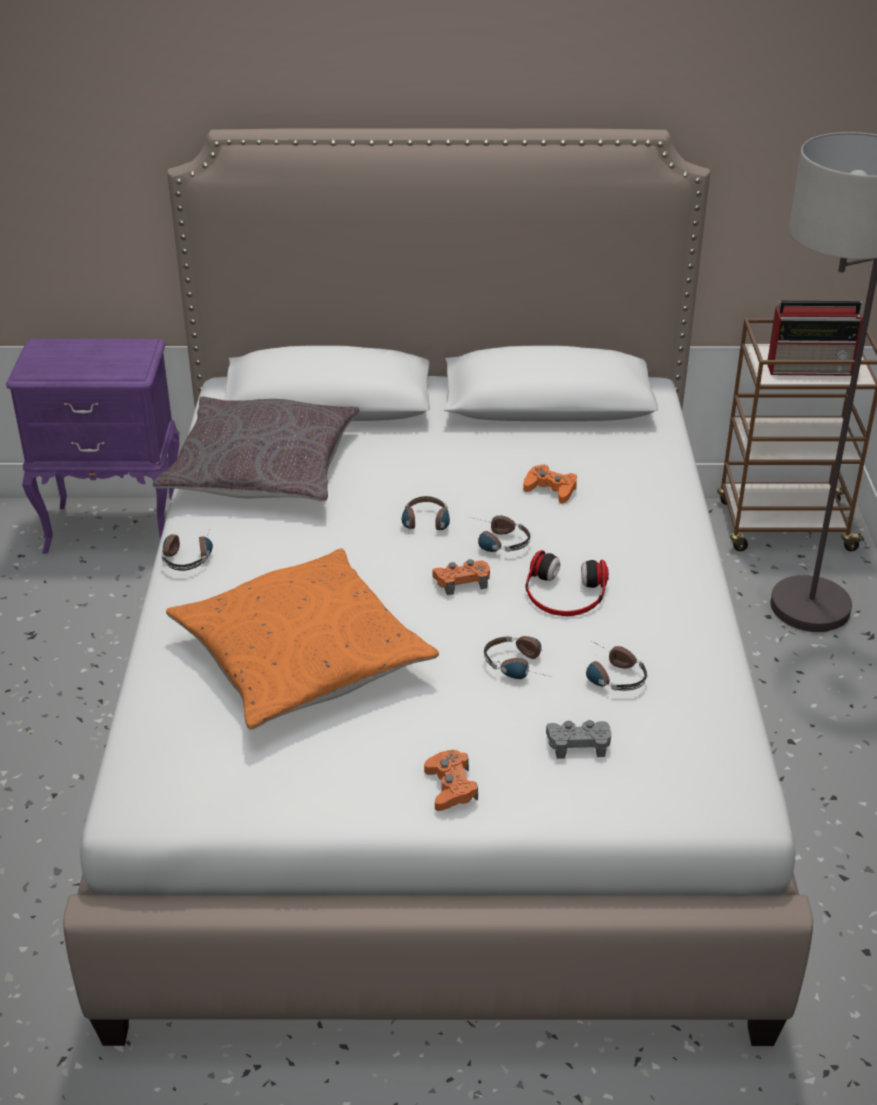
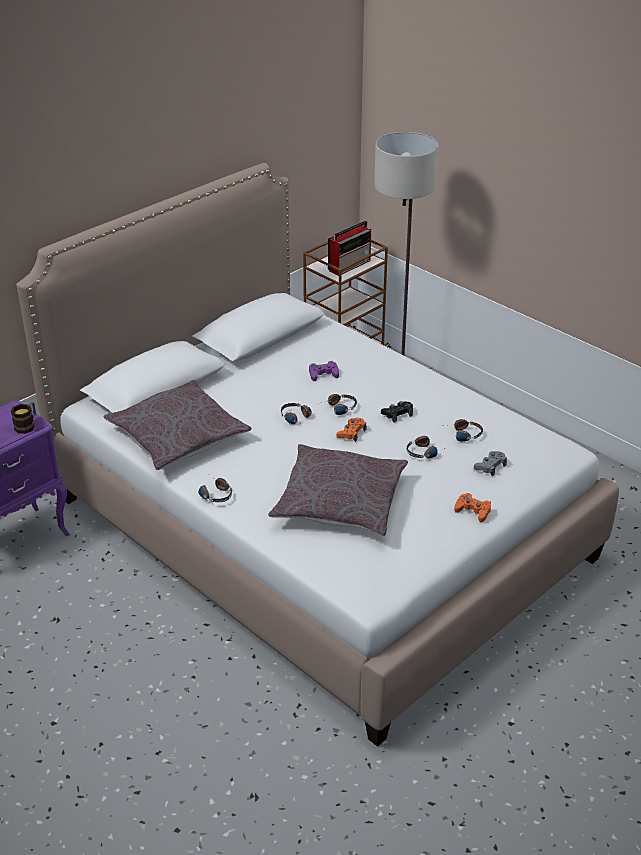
camera: 45 degrees left, 0 degrees up
orange pillow [166,548,439,730] -> grey pillow [268,444,408,536]
orange game controller [523,464,577,504] -> purple game controller [309,361,339,381]
headphones [525,550,609,616] -> black game controller [381,401,413,422]
none -> mug [11,402,36,434]

